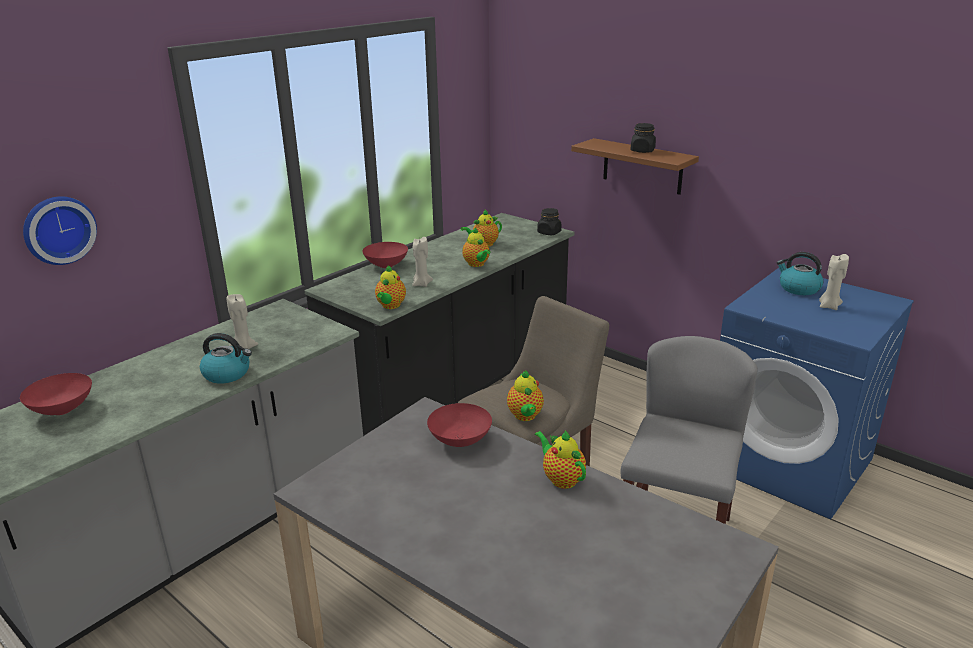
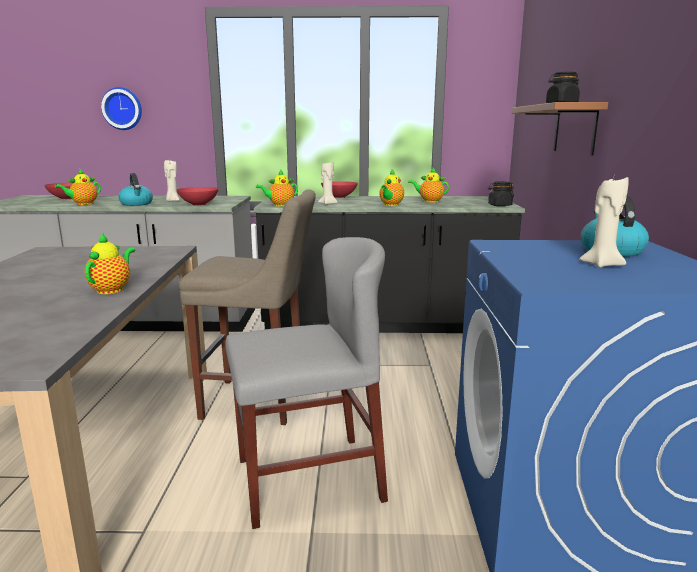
camera: 50 degrees right, 10 degrees down
red bowl [427,403,492,447] -> red bowl moved to [176,187,219,206]
teapot [507,370,544,421] -> teapot moved to [55,169,101,205]

